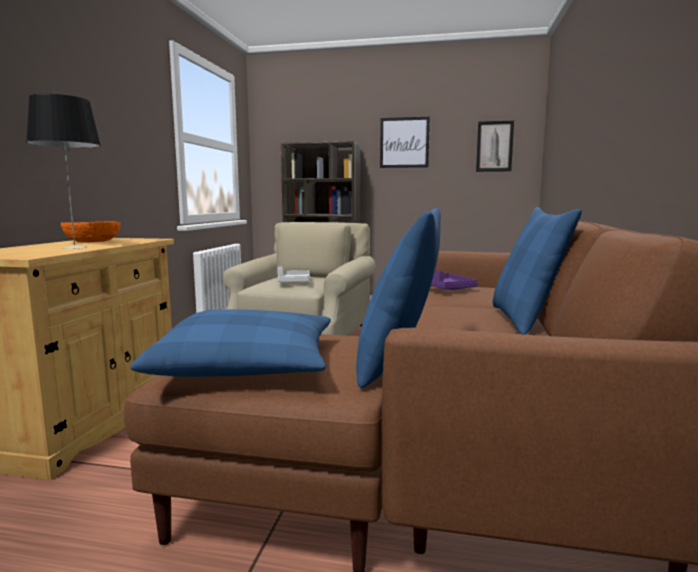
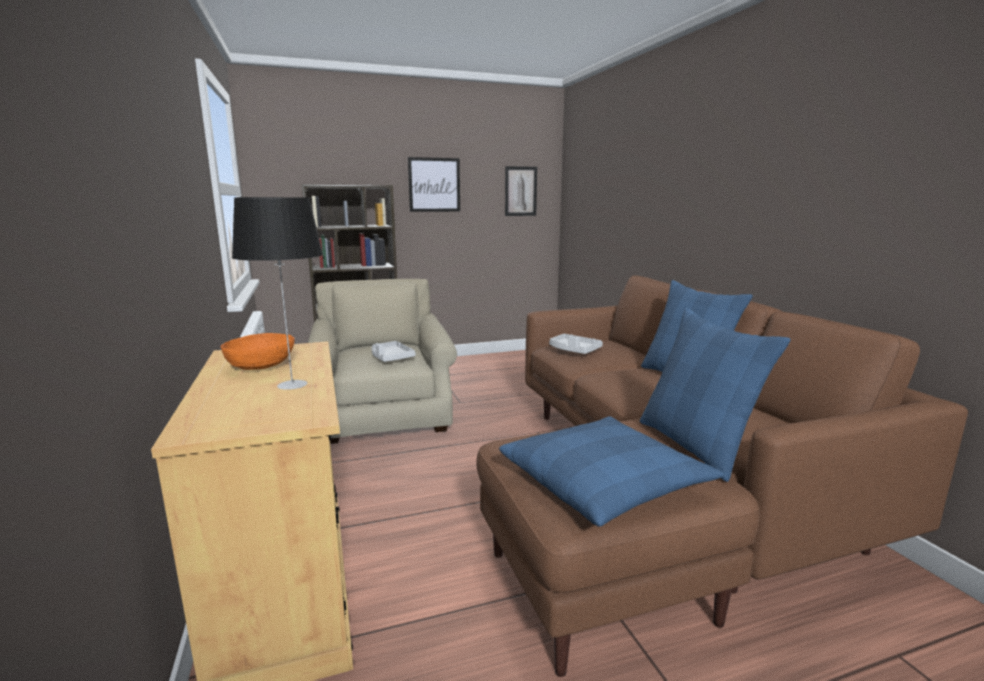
camera: 30 degrees left, 5 degrees up
purple tray [431,270,478,290] -> grey tray [549,334,603,354]

